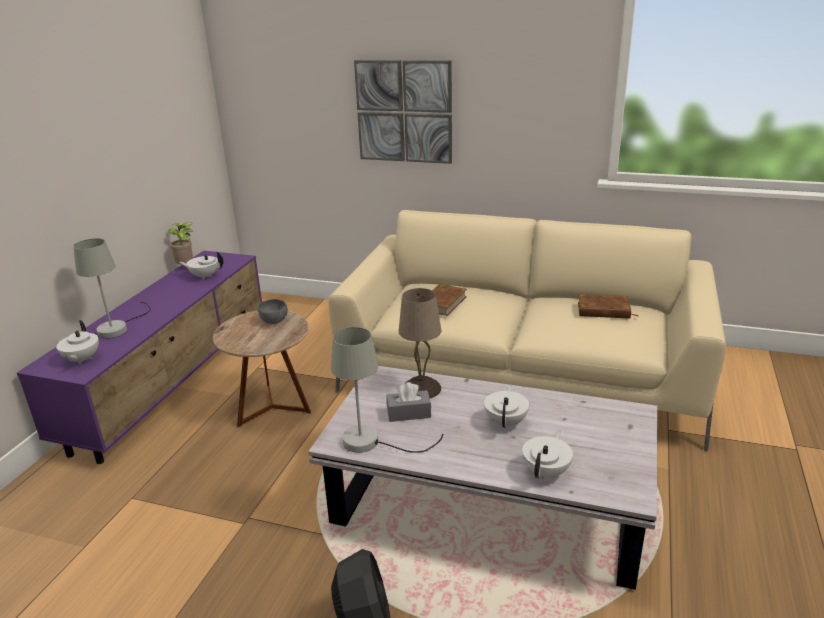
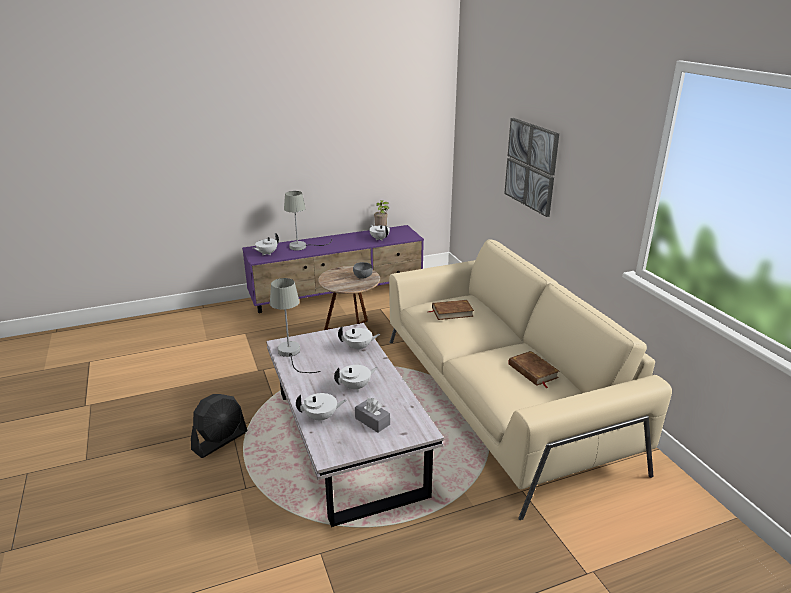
camera: 50 degrees right, 0 degrees up
grey tissue box [386,382,431,422] -> grey tissue box moved to [355,398,390,433]
beige table lamp [399,288,441,398] -> white teapot [338,327,380,352]

